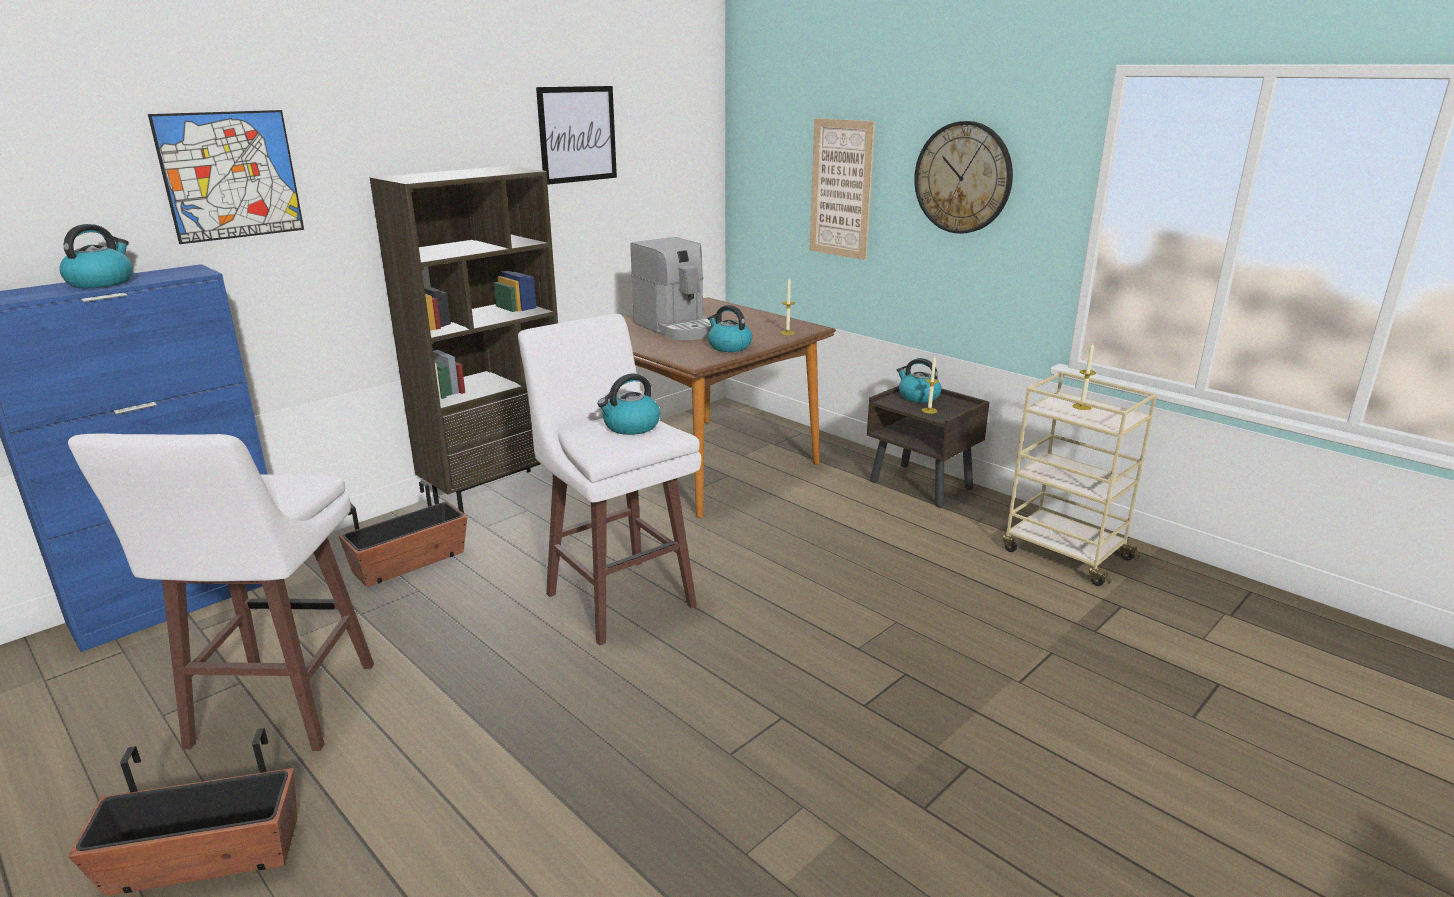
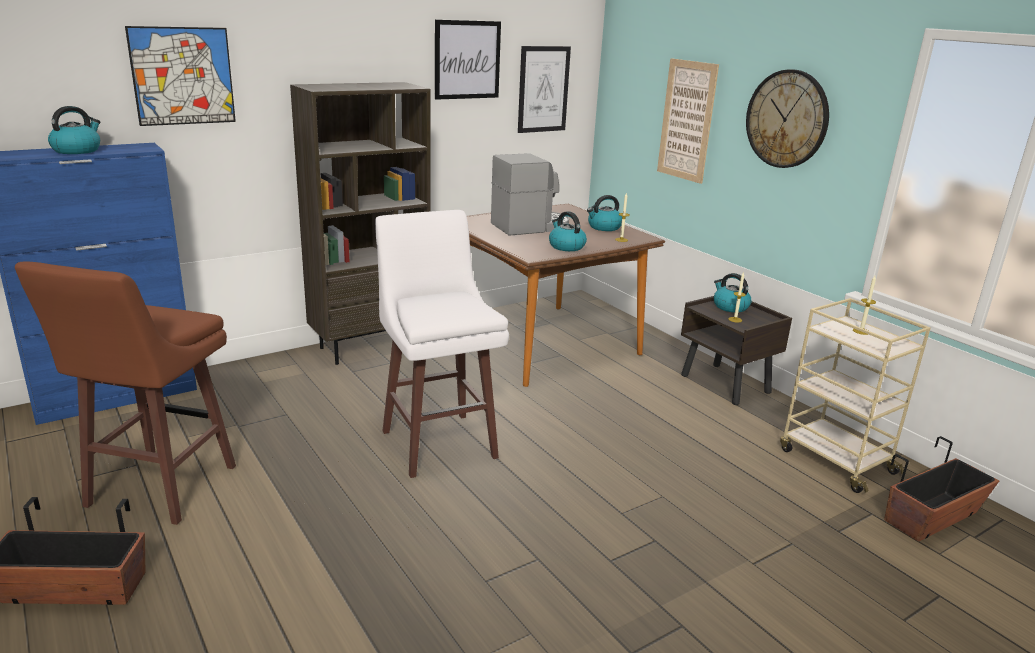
camera: 10 degrees right, 0 degrees up
white stool [68,434,374,751] -> brown stool [15,261,236,525]
planter [339,481,467,587] -> planter moved to [884,436,999,541]
kettle [597,374,660,435] -> kettle moved to [587,195,622,231]
coffee machine [630,237,712,340] -> coffee machine turned 90 degrees counterclockwise [491,153,569,236]
none -> picture [518,46,571,133]

